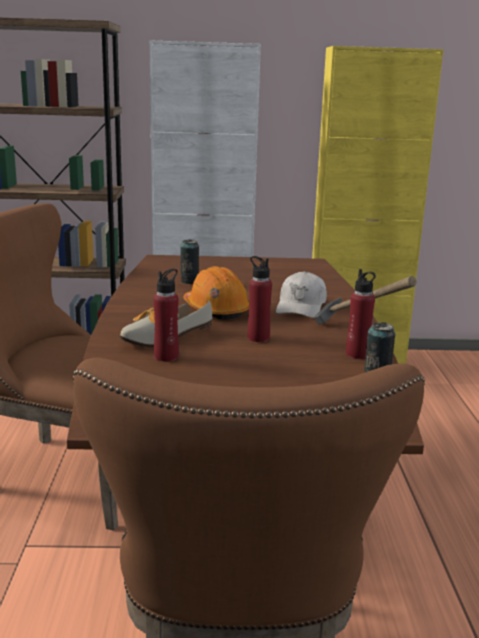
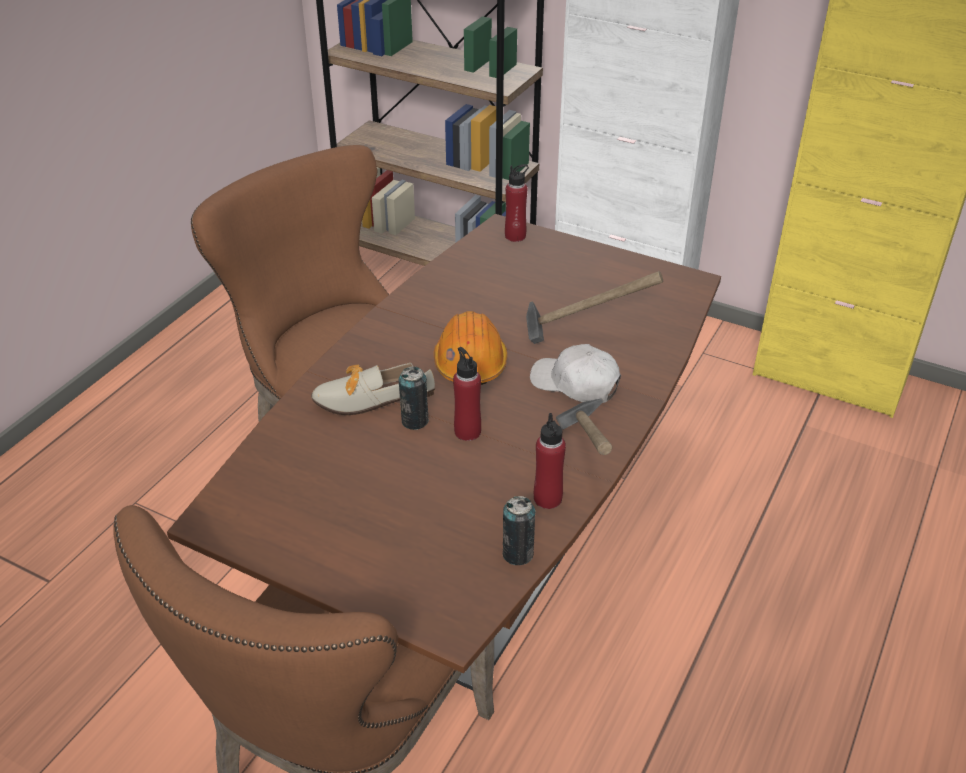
camera: 30 degrees right, 20 degrees up
red bottle [153,269,179,362] -> red bottle moved to [505,164,529,242]
can [180,239,199,284] -> can moved to [399,366,429,430]
white cap [276,271,327,318] -> white cap turned 75 degrees clockwise [530,344,621,403]
none -> hammer [526,271,663,344]

